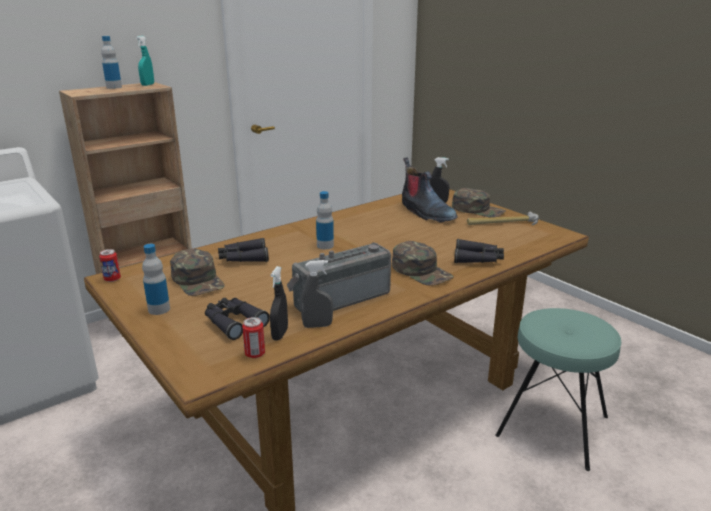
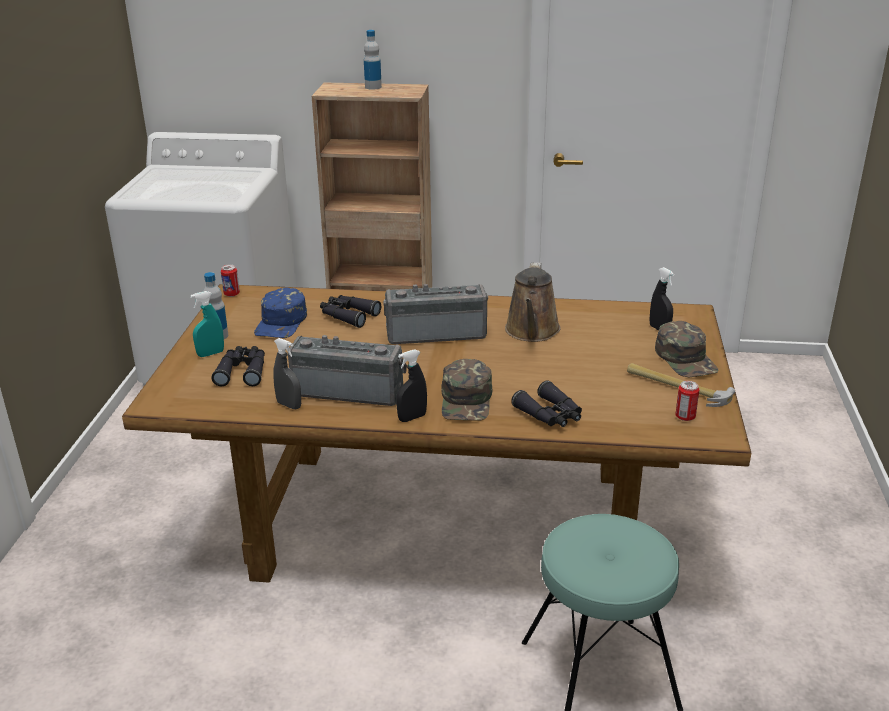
camera: 45 degrees right, 5 degrees up
turquoise spray bottle [136,36,154,86] -> turquoise spray bottle moved to [190,291,224,357]
green cap [170,248,225,296] -> blue cap [254,287,307,338]
can [242,317,265,358] -> can moved to [675,381,699,421]
black spray bottle [270,266,288,340] -> black spray bottle moved to [396,349,427,422]
bottle [316,191,334,249] -> radio [383,284,488,344]
boot [402,157,457,223] -> none
none -> brown watering can [505,263,561,342]

